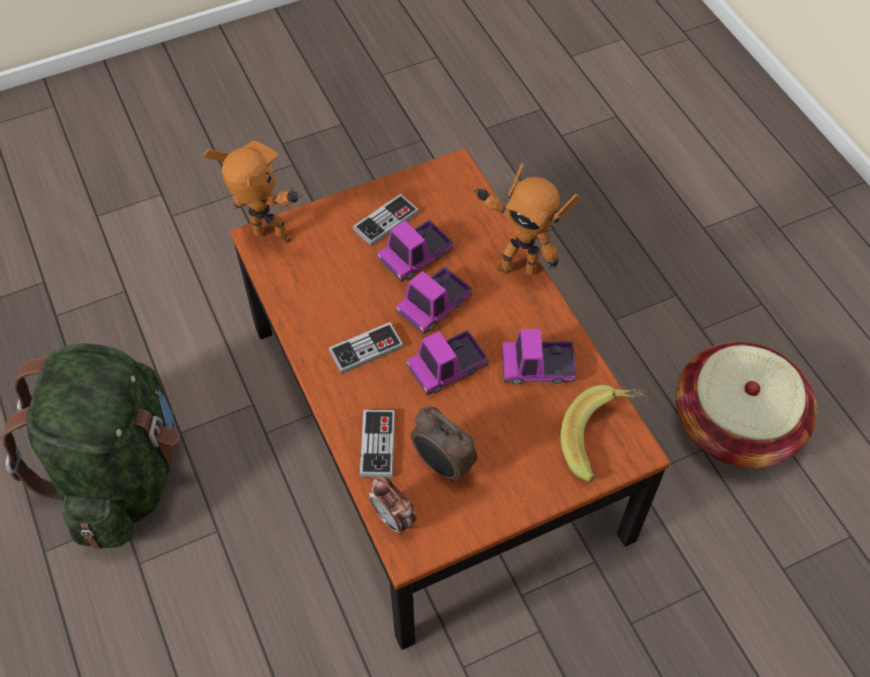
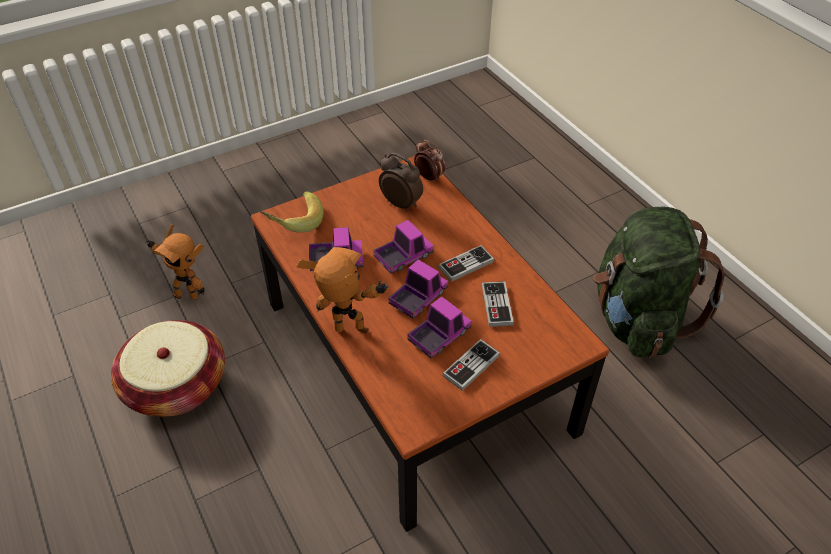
camera: 175 degrees right, 10 degrees down
toy robot [204,141,302,243] -> toy robot moved to [145,224,205,300]
game controller [360,410,395,478] -> game controller moved to [482,281,514,327]

